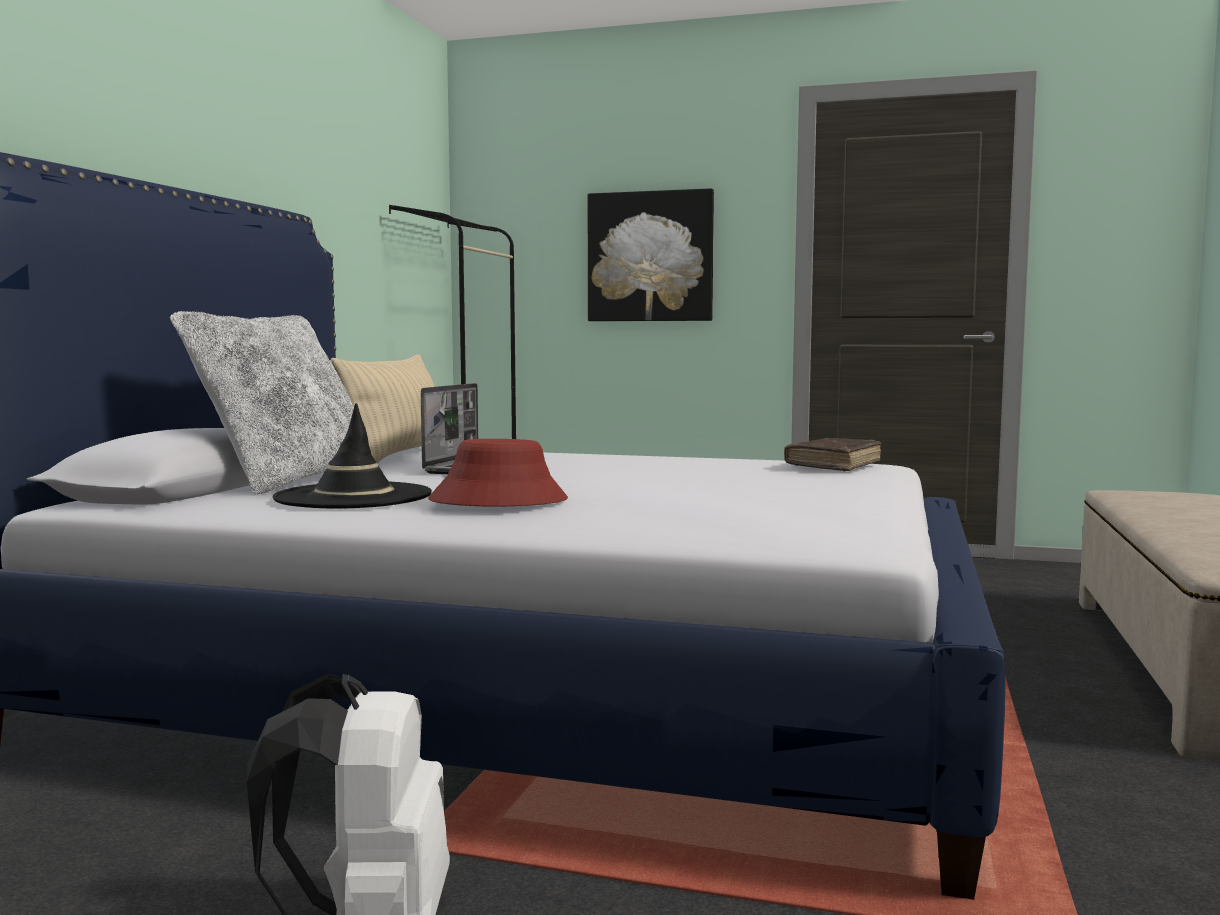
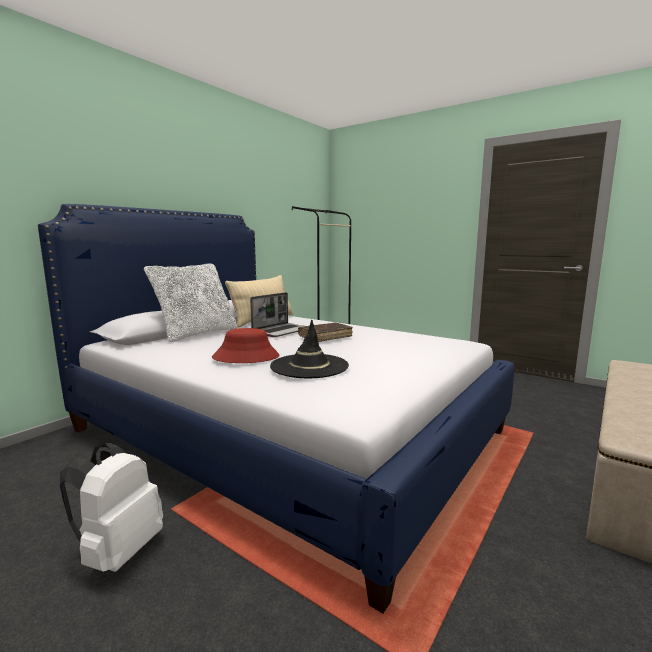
camera: 20 degrees right, 5 degrees up
black hat [272,403,432,509] -> black hat moved to [270,320,349,378]
picture [588,188,714,321] -> none
brown book [784,438,881,471] -> brown book moved to [298,323,353,342]

